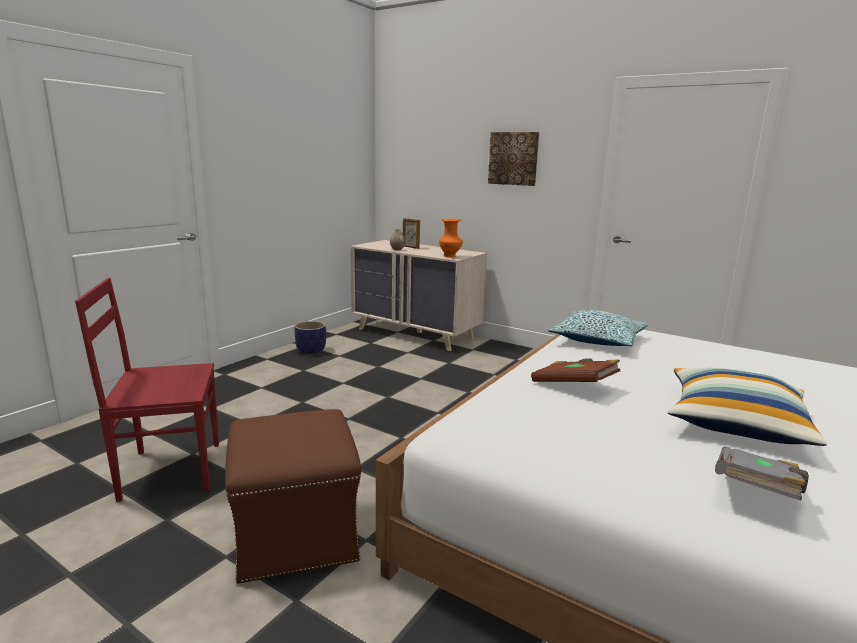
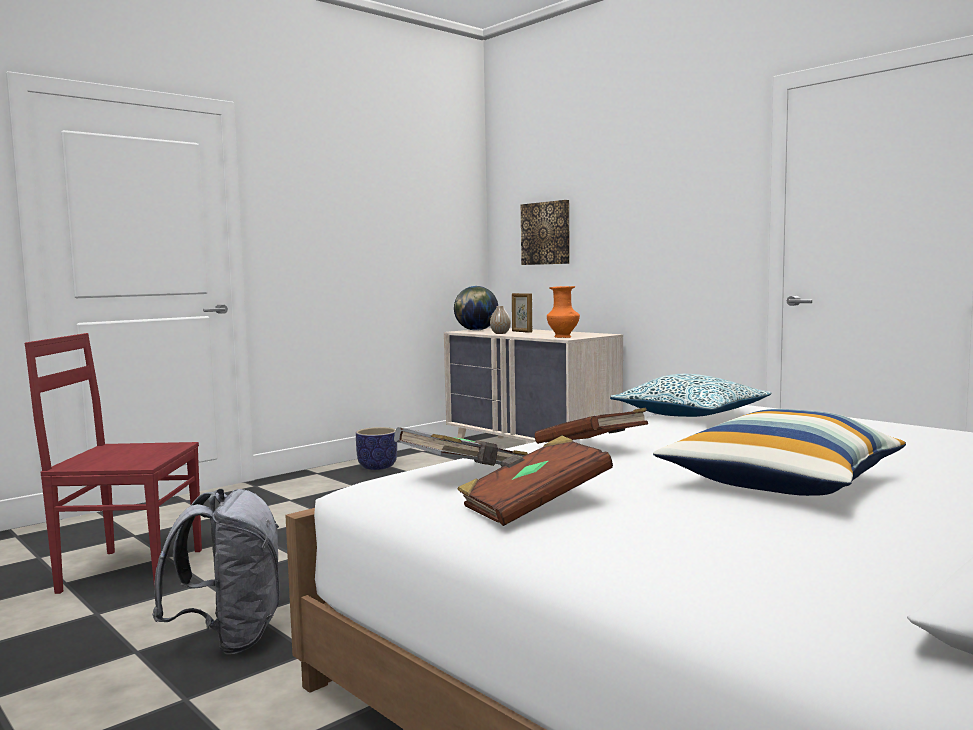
camera: 15 degrees right, 10 degrees down
brown ottoman [225,409,362,584] -> grey backpack [152,489,280,654]
picture [488,132,539,186] -> picture moved to [521,200,570,265]
grey book [715,446,809,501] -> grey book moved to [394,427,528,466]
none -> globe [454,286,498,331]
none -> brown book [457,436,613,526]

